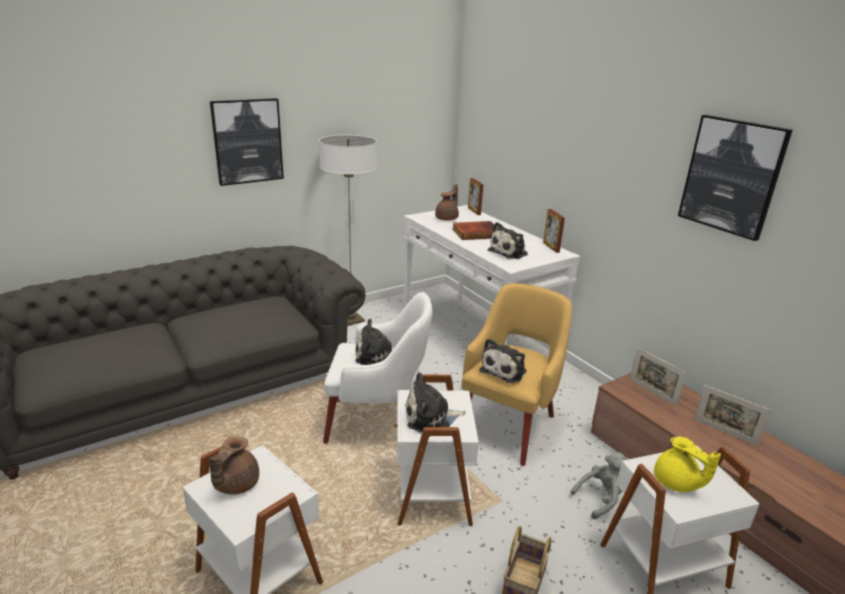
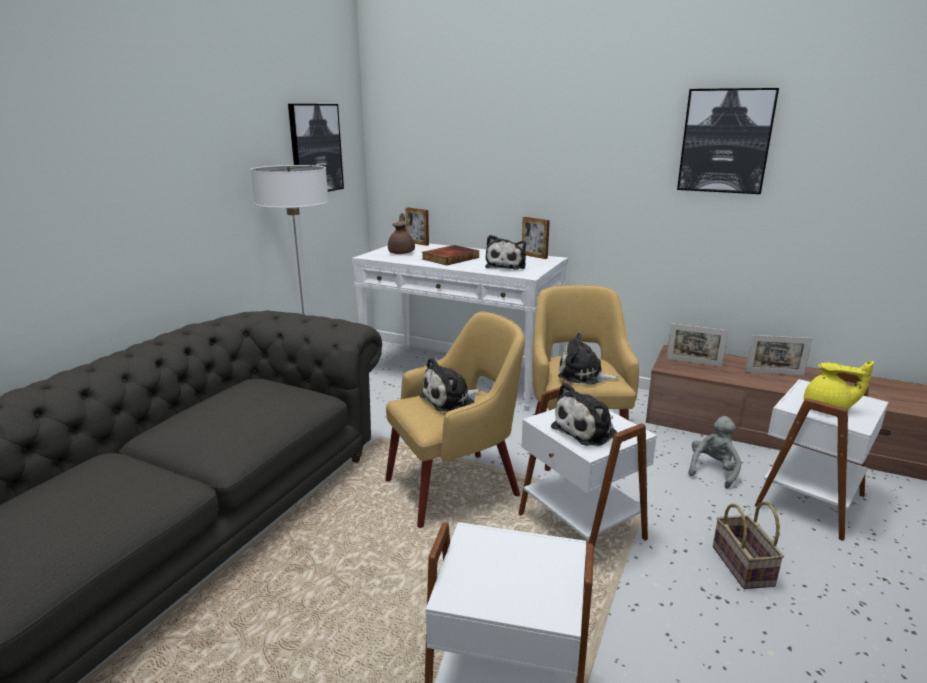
camera: 30 degrees left, 5 degrees down
brown teapot [209,436,259,495] -> none
picture [210,98,284,186] -> picture moved to [288,104,344,192]
white armchair [323,292,433,444] -> yellow armchair [385,312,525,528]
plush toy [480,338,526,383] -> plush toy turned 105 degrees clockwise [558,333,620,385]

